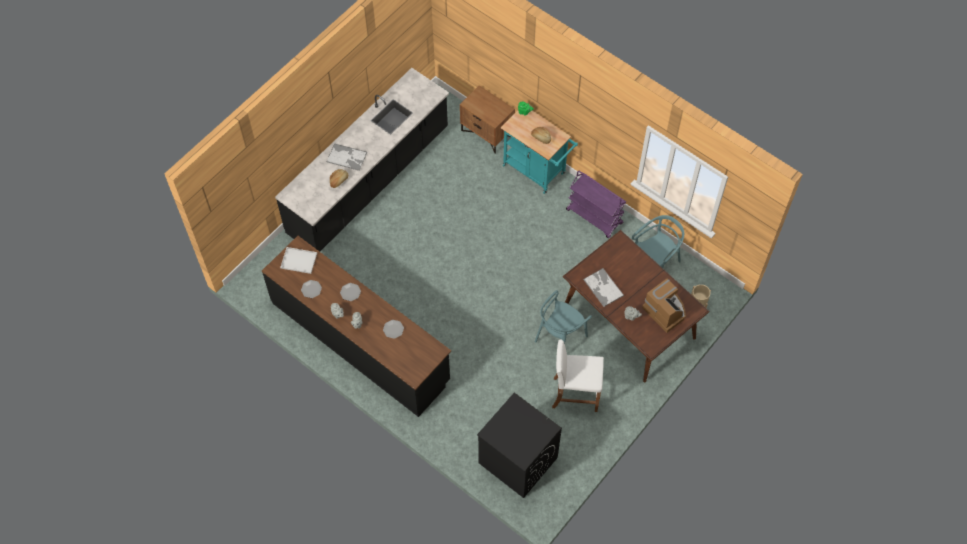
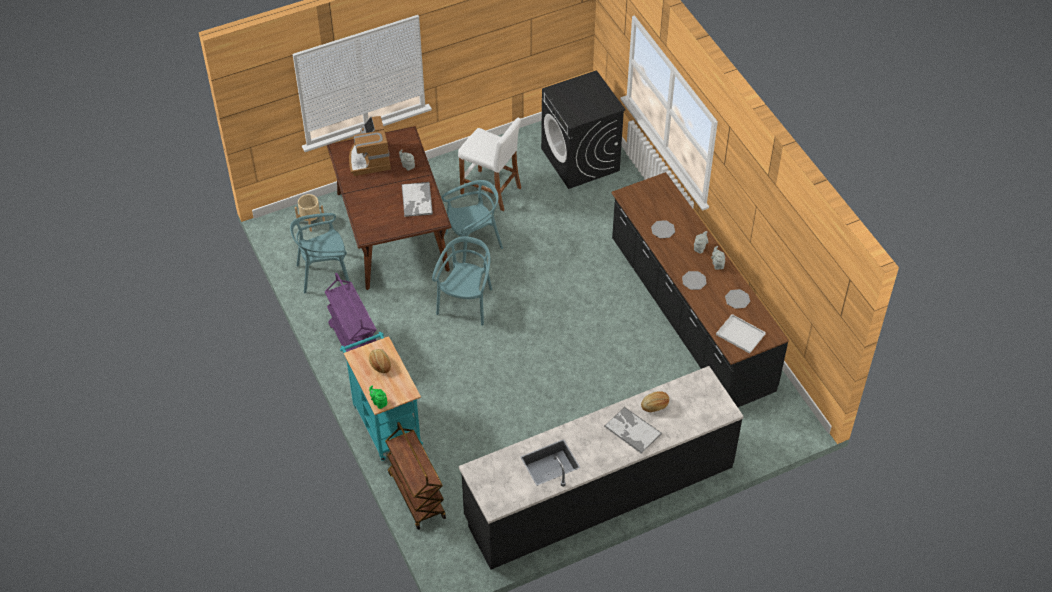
camera: 155 degrees left, 10 degrees down
brown nightstand [460,85,515,154] -> brown cart [385,422,446,530]
none -> turquoise chair [432,236,492,326]

